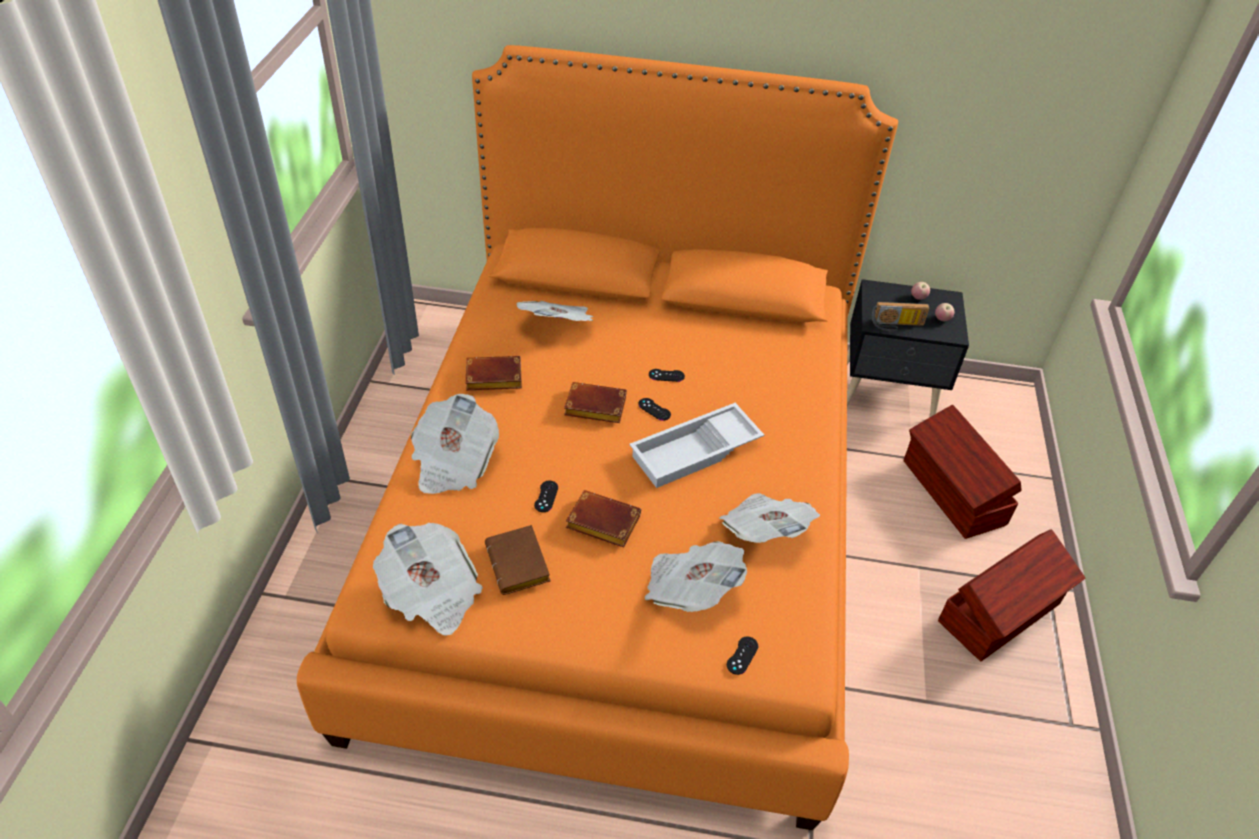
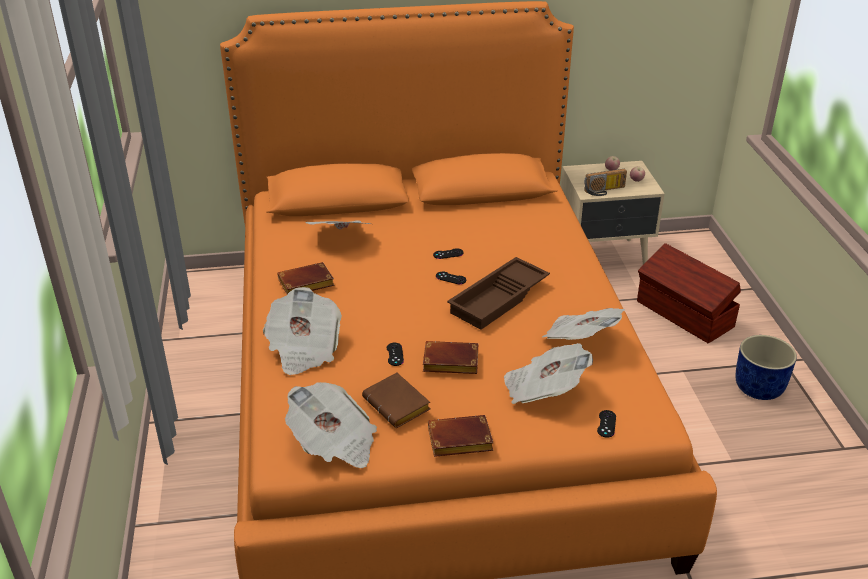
camera: 15 degrees left, 10 degrees down
brown book [564,382,627,423] -> brown book moved to [428,415,493,457]
white tray [629,403,764,488] -> brown tray [447,257,550,330]
black nightstand [847,279,969,417] -> beige nightstand [561,161,665,265]
brown storage box [938,529,1085,661] -> blue planter [735,335,797,400]

